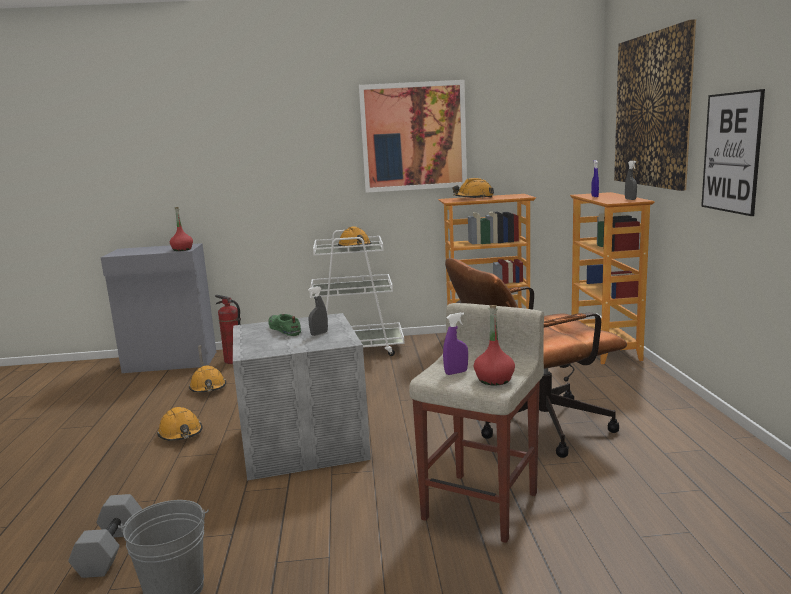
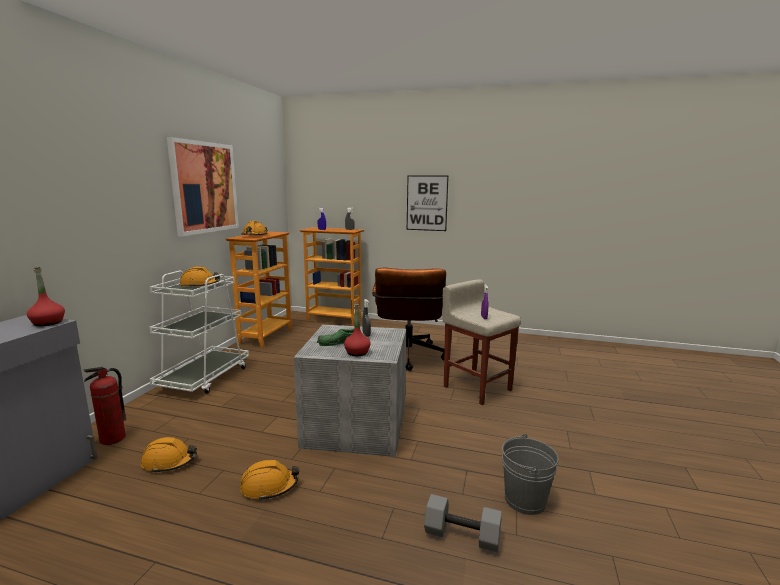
camera: 70 degrees left, 0 degrees up
red bottle [474,305,515,386] -> red bottle moved to [344,304,371,356]
picture [614,19,696,191] -> none

